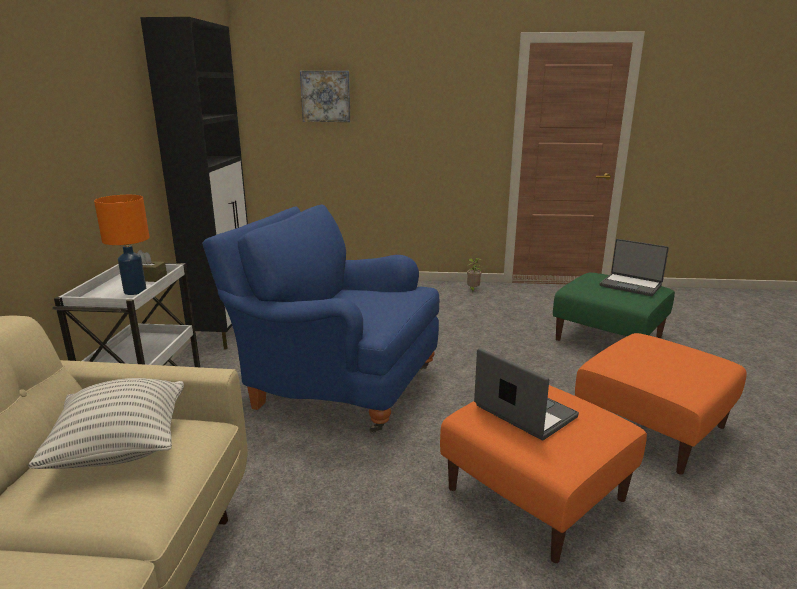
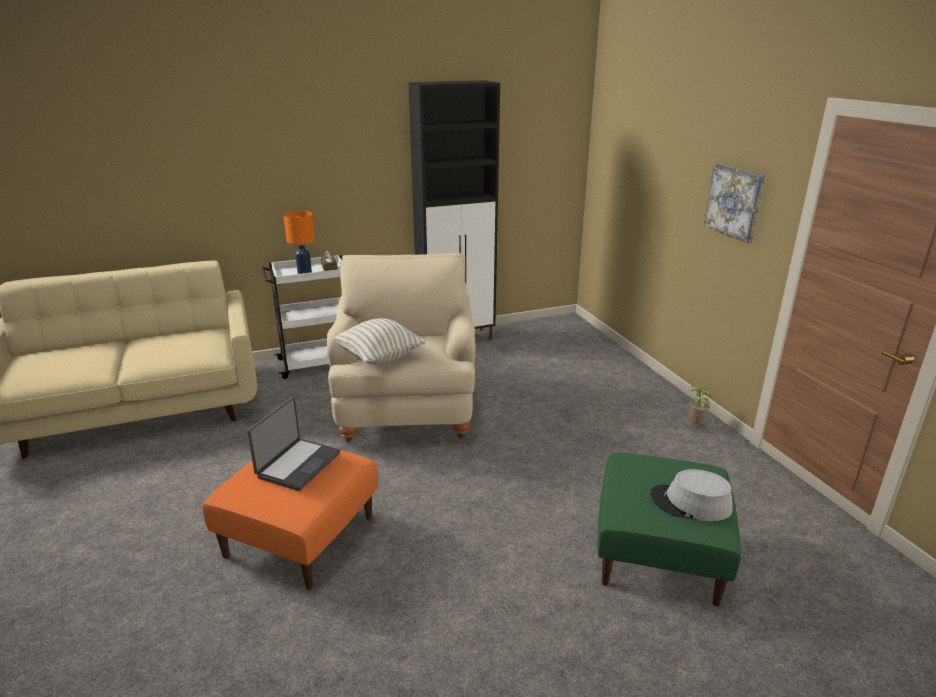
camera: 65 degrees right, 5 degrees up
pillow [28,378,184,469] -> pillow moved to [335,318,426,364]
blue armchair [202,204,439,433] -> beige armchair [327,253,476,443]
picture [300,71,351,122] -> picture moved to [704,164,765,243]
orange ottoman [575,333,747,475] -> none
laptop [600,239,669,296] -> grey hat [650,469,733,521]

